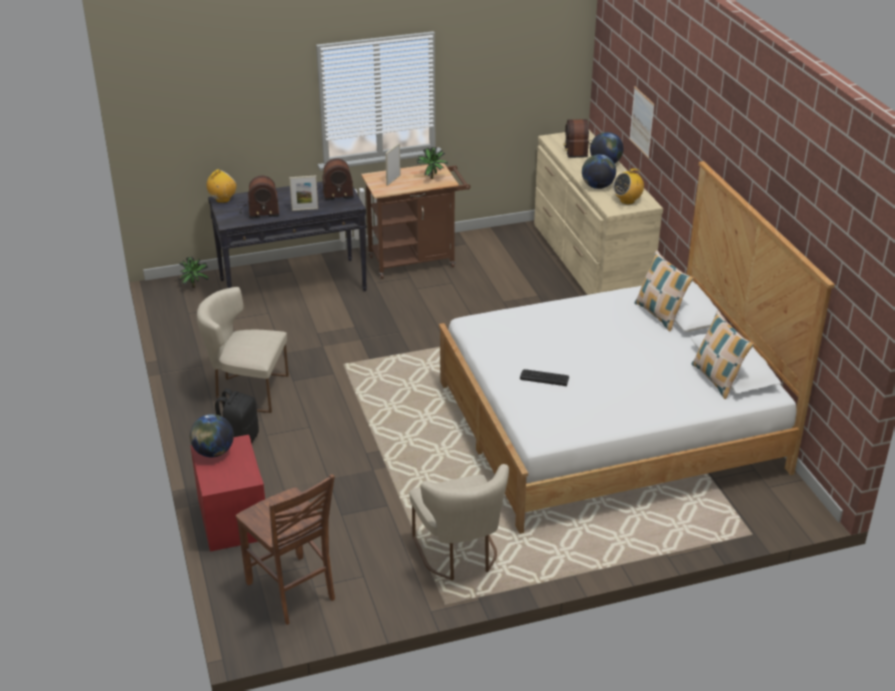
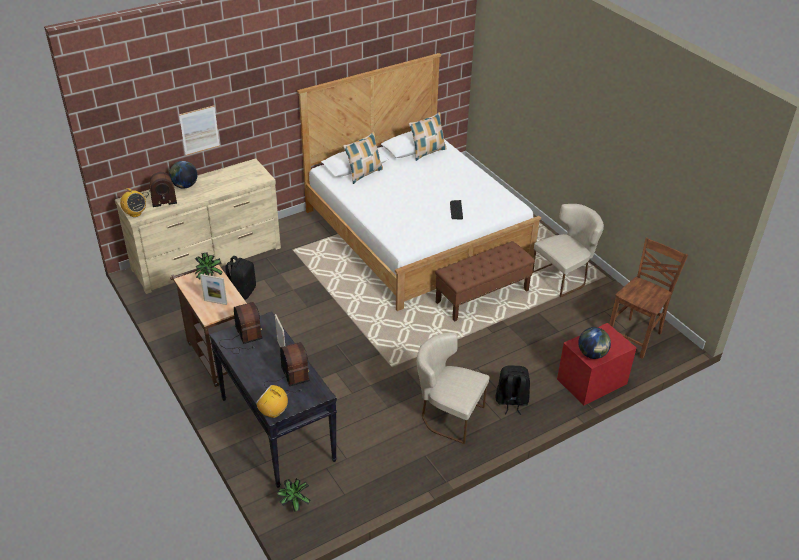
camera: 105 degrees left, 5 degrees up
beige chair [197,287,289,413] -> beige chair turned 120 degrees clockwise [417,333,489,444]
globe [582,154,616,189] -> none
radio [613,169,644,205] -> radio moved to [120,188,146,217]
none -> black backpack [225,256,256,300]
none -> brown bench [435,241,535,322]

